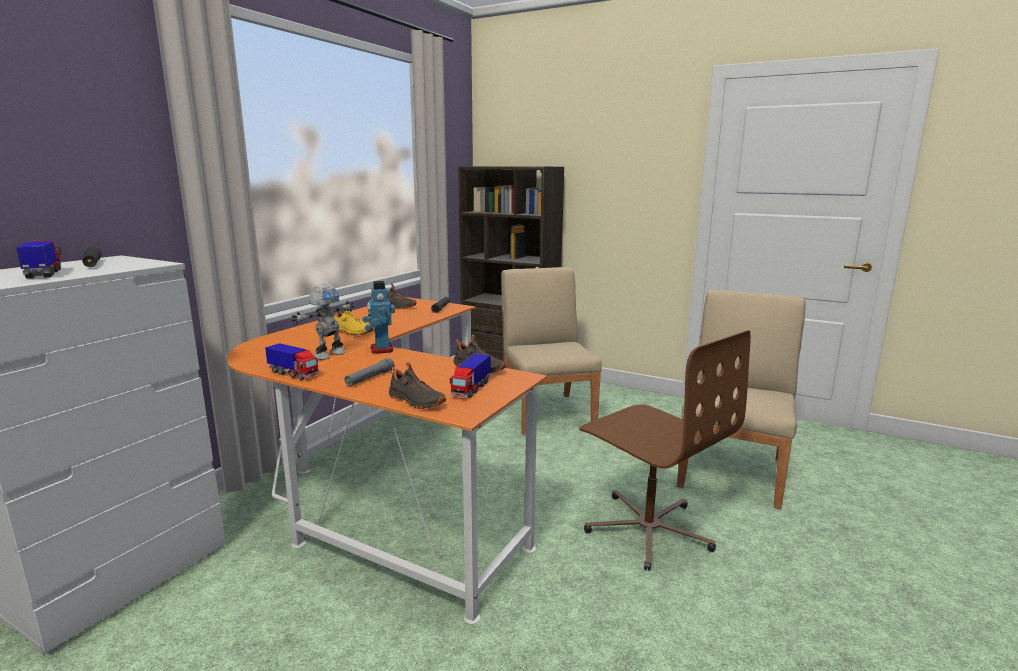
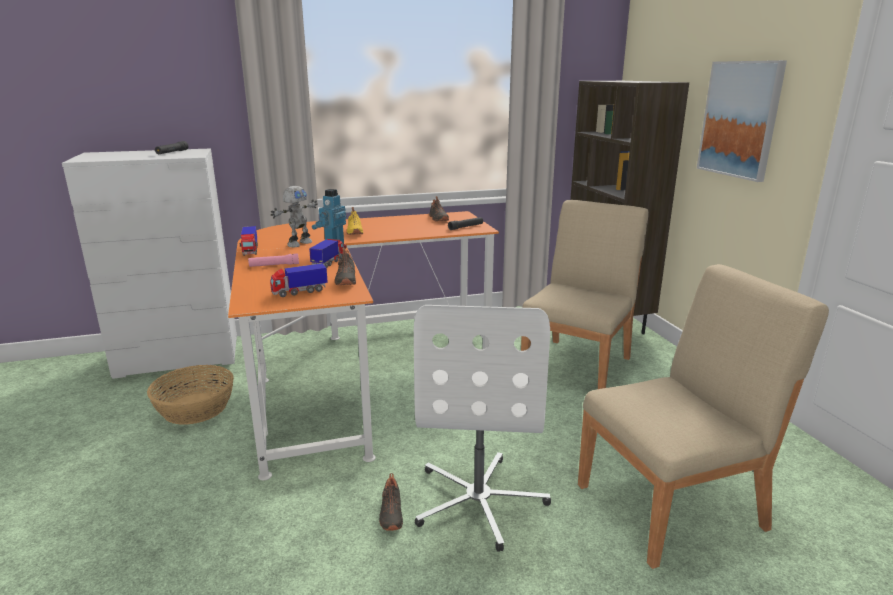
camera: 45 degrees right, 5 degrees up
toy truck [16,240,61,279] -> toy truck moved to [309,239,344,268]
toy robot [292,284,354,360] -> toy robot turned 45 degrees counterclockwise [271,186,318,247]
grey flashlight [344,358,394,386] -> pink flashlight [248,253,299,267]
black shoe [389,362,446,409] -> black shoe moved to [379,473,403,531]
brown office chair [579,330,750,571] -> white office chair [414,305,551,552]
none -> basket [147,365,234,425]
none -> picture [697,60,787,182]

